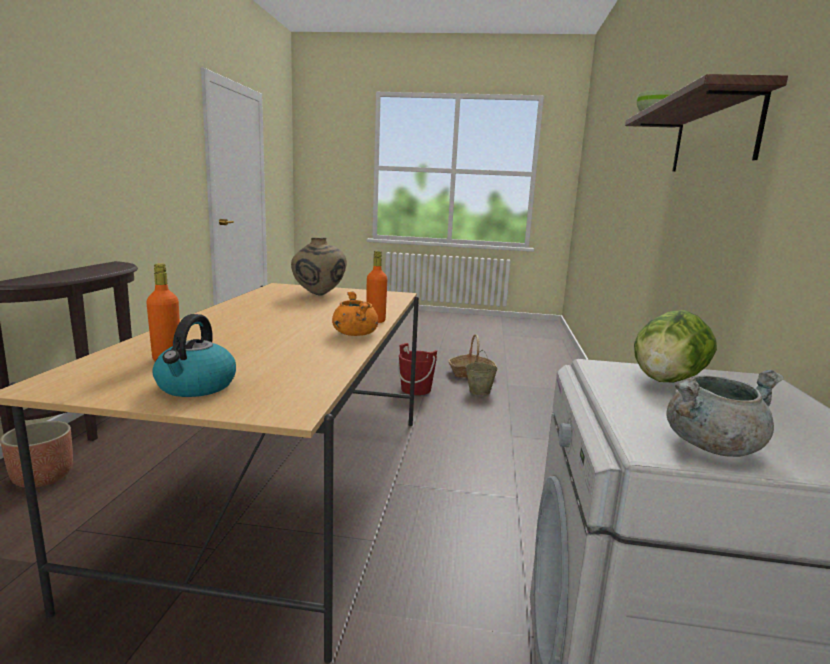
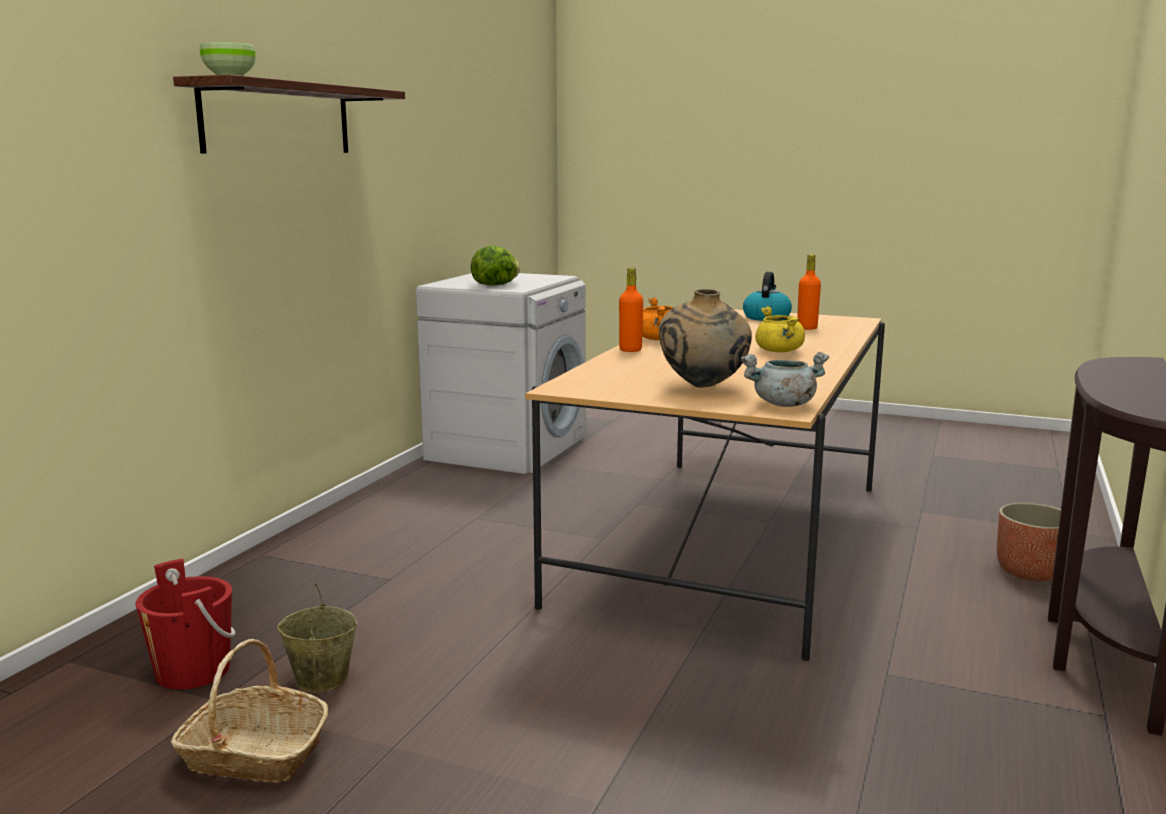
camera: 165 degrees left, 0 degrees up
red bucket [398,343,437,395] -> red bucket moved to [136,559,236,690]
grey cooking pot [666,370,784,457] -> grey cooking pot moved to [741,352,829,407]
none -> yellow cooking pot [755,306,805,352]

